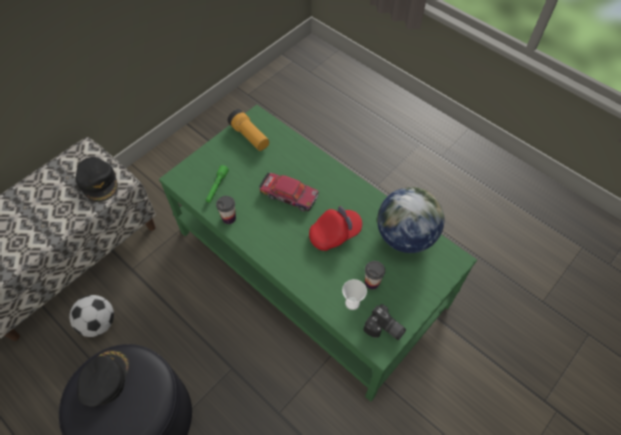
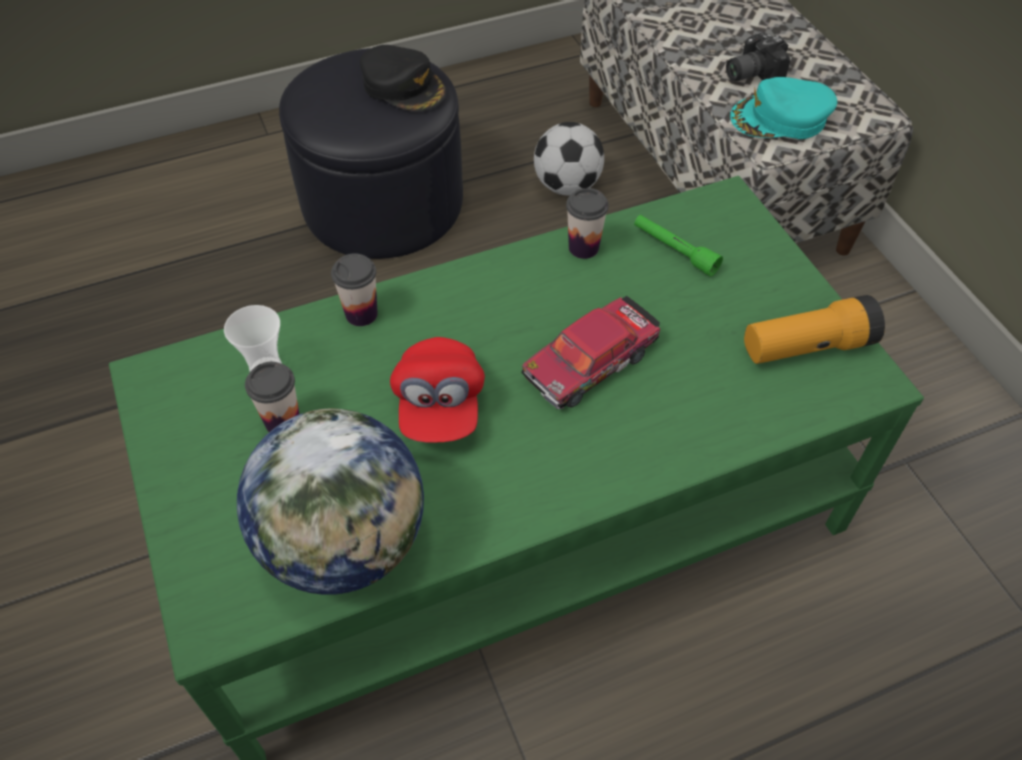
camera: 115 degrees right, 5 degrees down
black cap [76,157,118,202] -> turquoise cap [730,77,837,139]
camera [363,304,406,340] -> camera moved to [726,32,790,81]
none -> cup [331,253,378,326]

